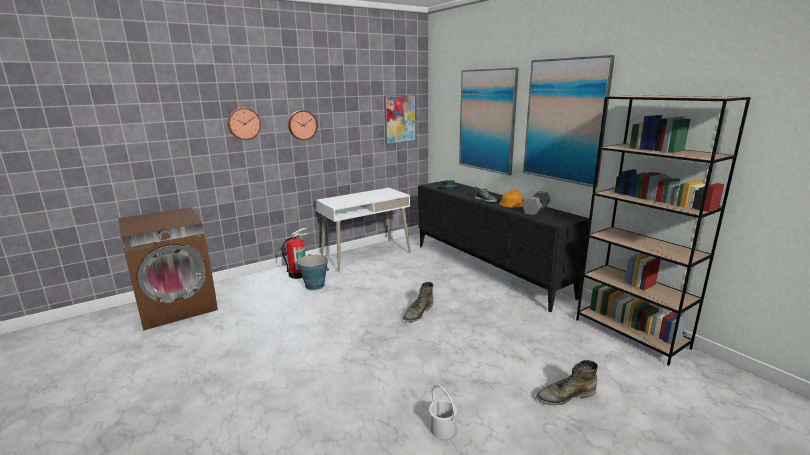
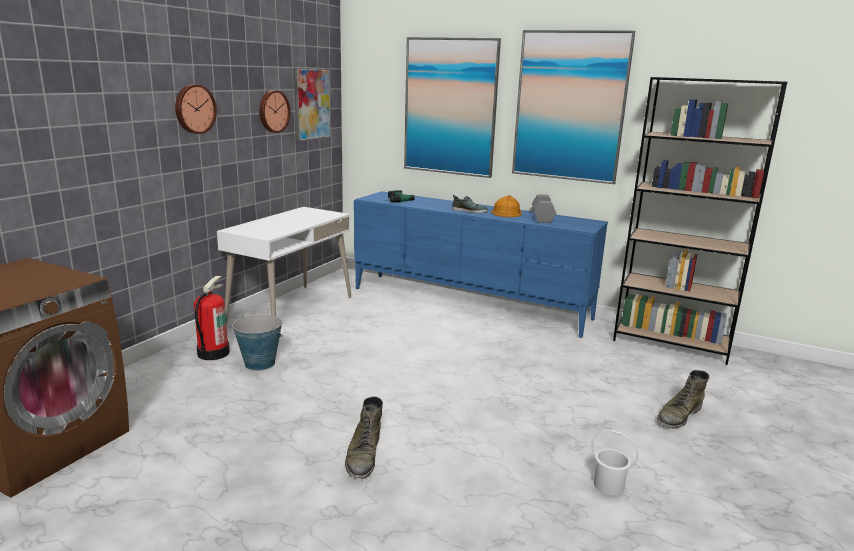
camera: 30 degrees left, 0 degrees up
wall clock [228,108,261,140] -> wall clock moved to [259,90,291,133]
green boot [403,282,433,322] -> green boot moved to [345,396,383,479]
black cabinet [418,181,589,312] -> blue cabinet [354,191,608,338]

